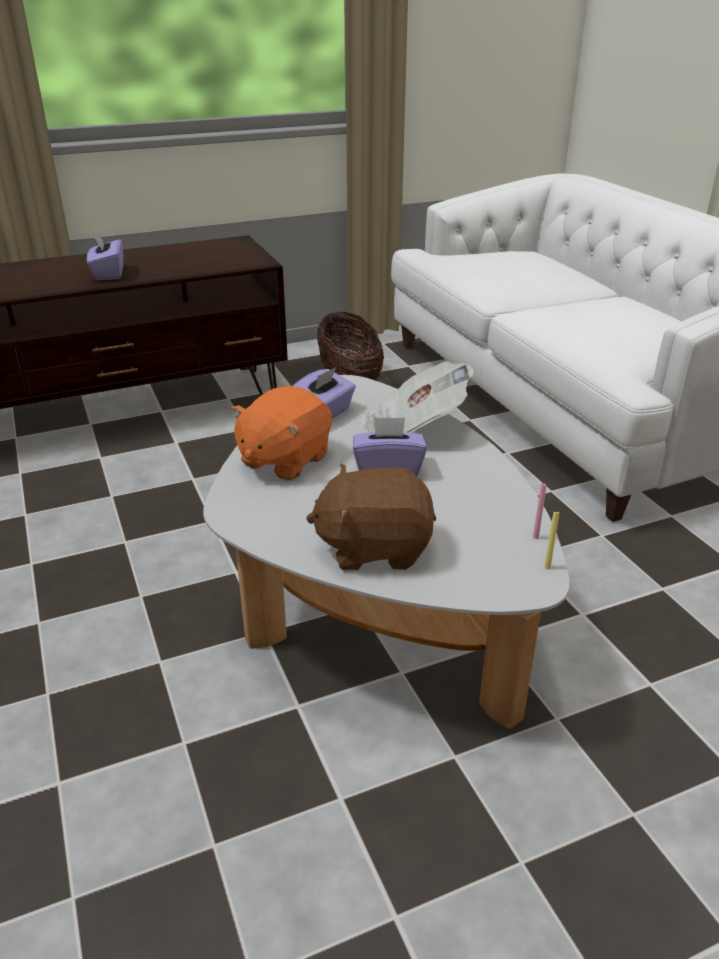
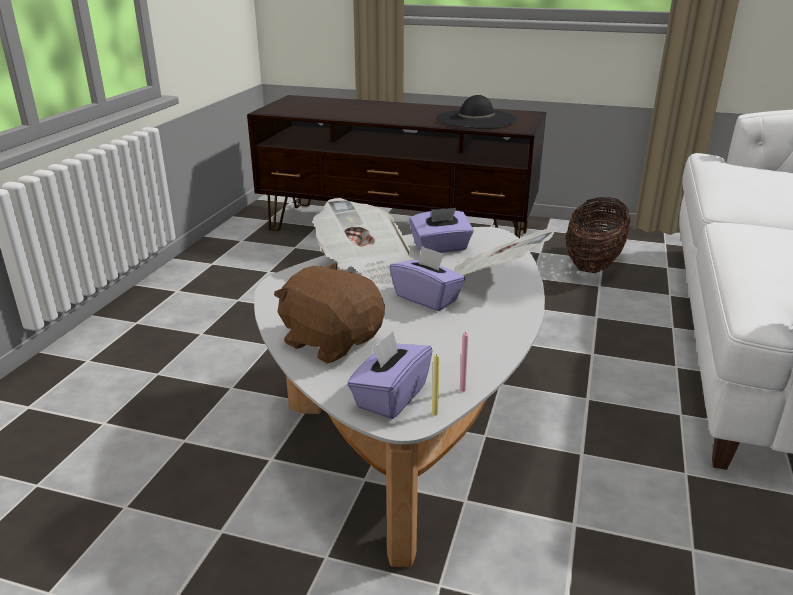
camera: 40 degrees right, 5 degrees down
purple tissue box [87,232,123,280] -> purple tissue box moved to [347,331,433,419]
orange plush toy [231,386,332,481] -> newspaper [313,198,414,287]
none -> black hat [436,95,517,129]

